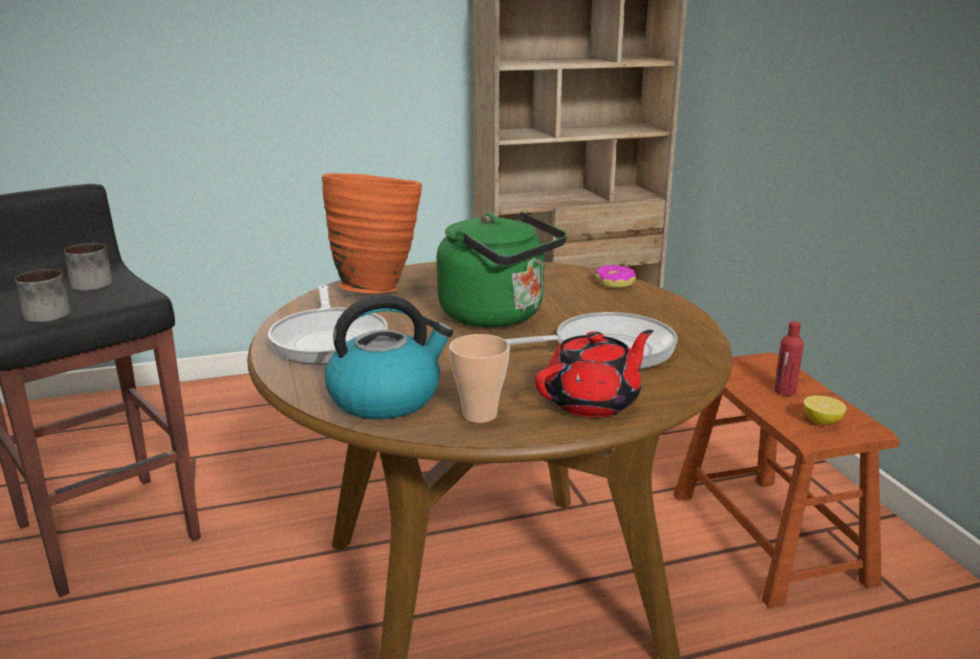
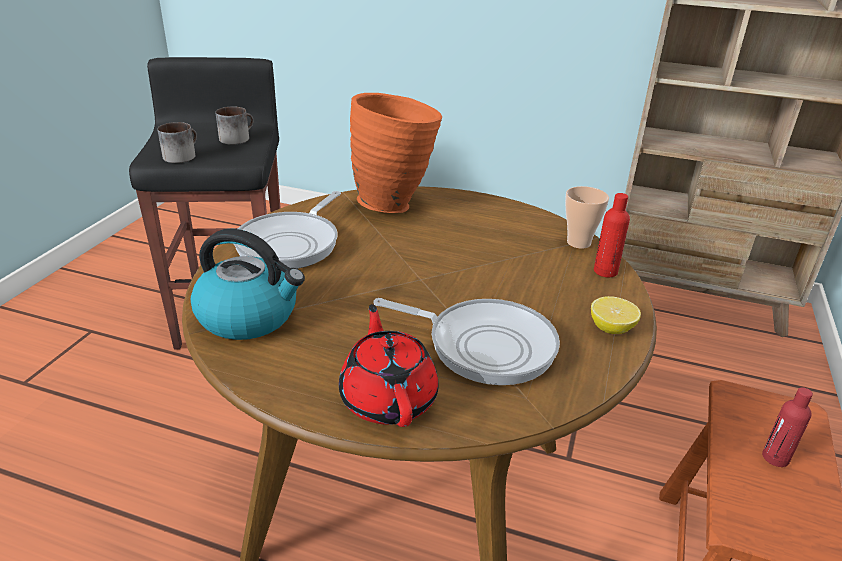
camera: 35 degrees right, 10 degrees up
green kettle [437,212,567,327] -> none
cup [449,334,510,423] -> cup moved to [565,186,609,249]
red teapot [535,330,653,417] -> red teapot turned 105 degrees counterclockwise [339,304,439,427]
donut [595,265,636,288] -> red bottle [594,193,630,277]
lemon [804,396,846,425] -> lemon moved to [591,296,641,334]

